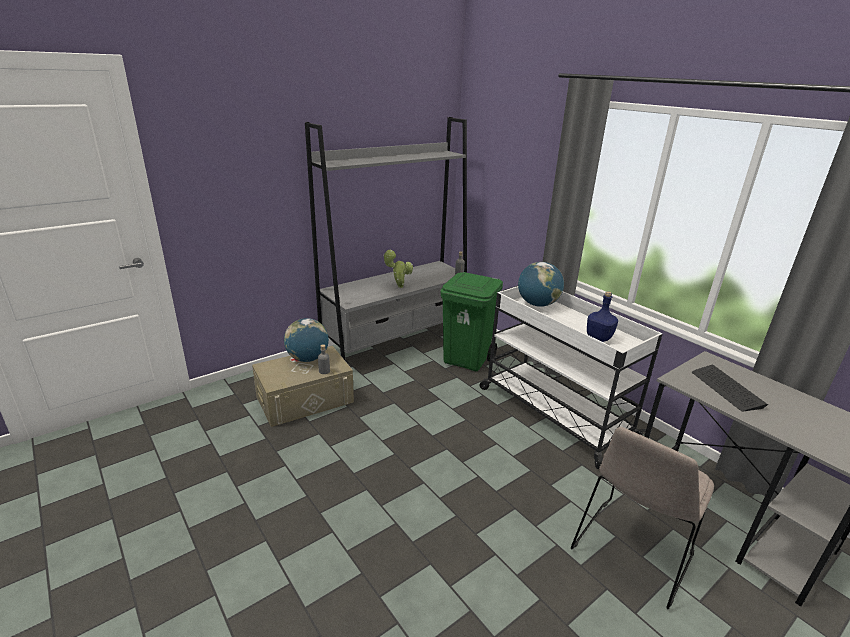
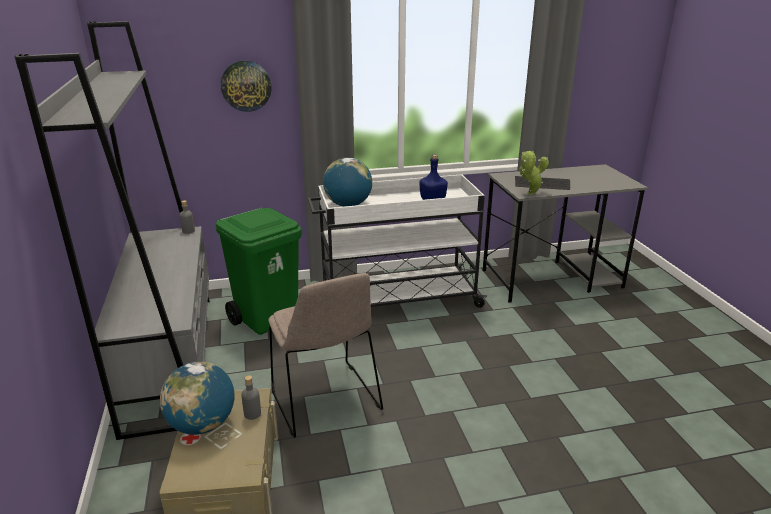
camera: 65 degrees left, 0 degrees up
potted plant [383,250,413,288] -> potted plant moved to [519,151,549,195]
beige chair [571,427,714,609] -> beige chair moved to [268,273,383,438]
none -> wall clock [221,60,272,112]

